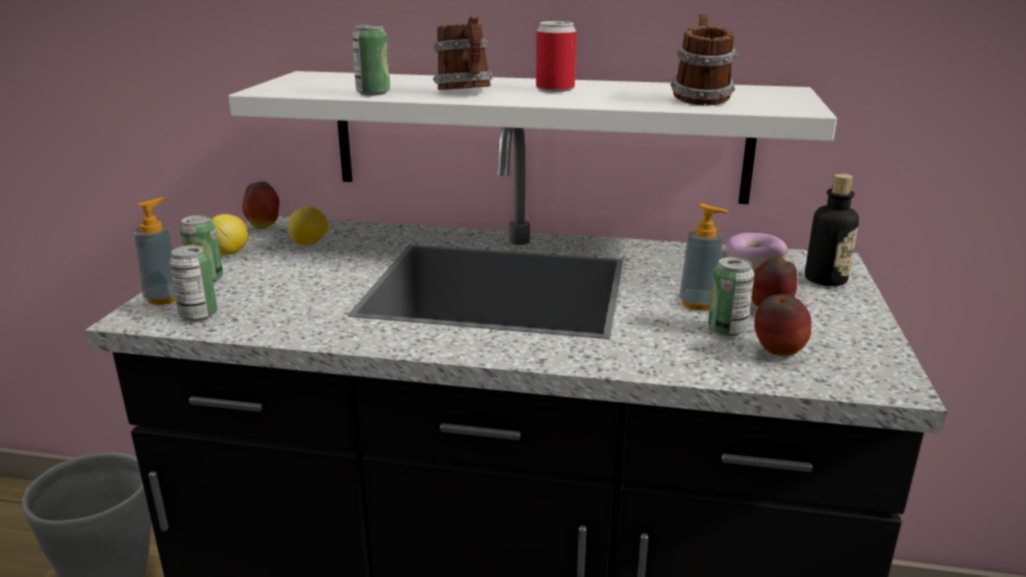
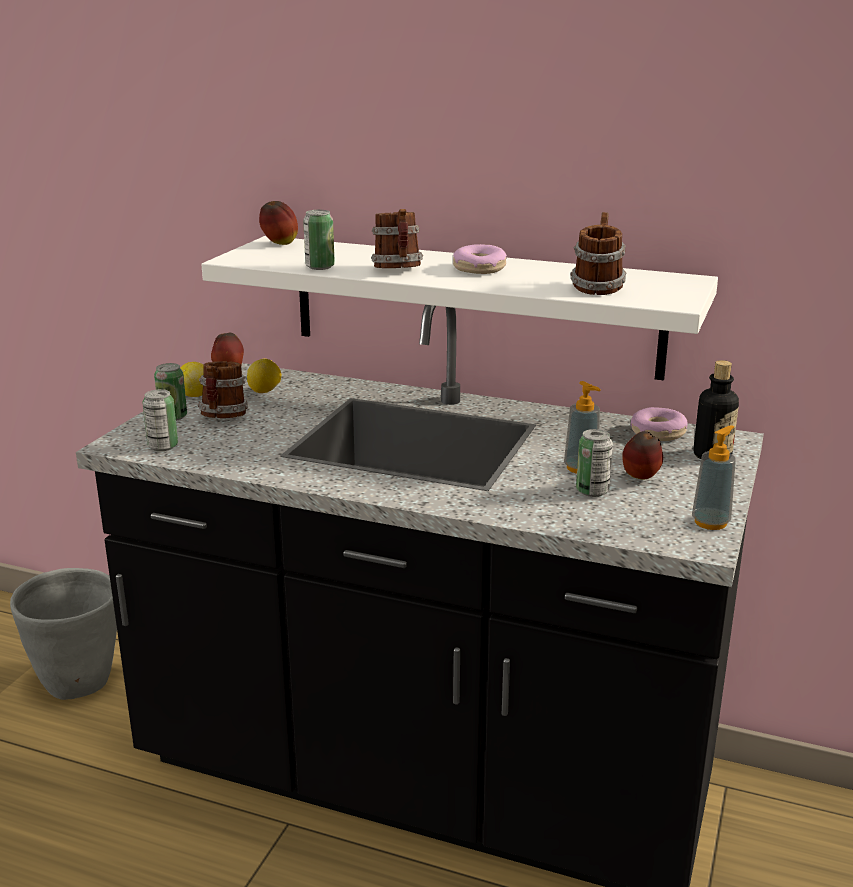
camera: 10 degrees right, 0 degrees up
soap dispenser [134,197,176,305] -> soap dispenser moved to [692,425,736,530]
can [536,21,576,92] -> donut [453,244,507,274]
apple [754,294,812,356] -> apple moved to [259,201,298,245]
none -> mug [197,361,248,418]

